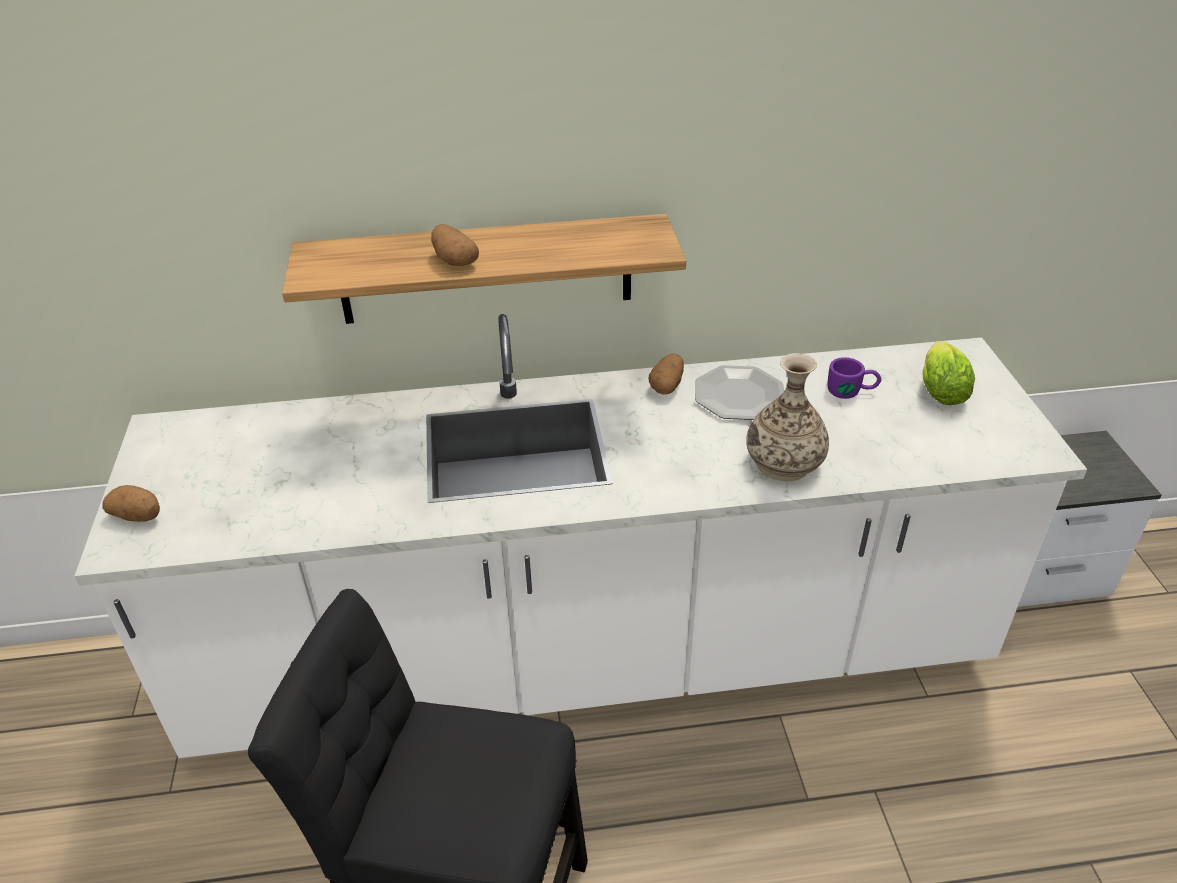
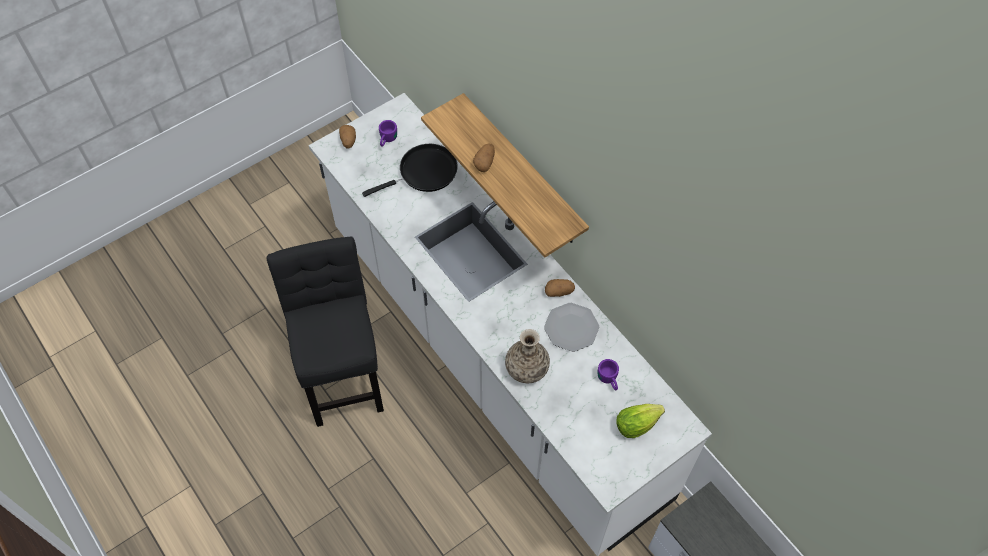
camera: 60 degrees right, 20 degrees up
none -> black frying pan [362,144,458,197]
none -> purple mug [379,120,397,147]

